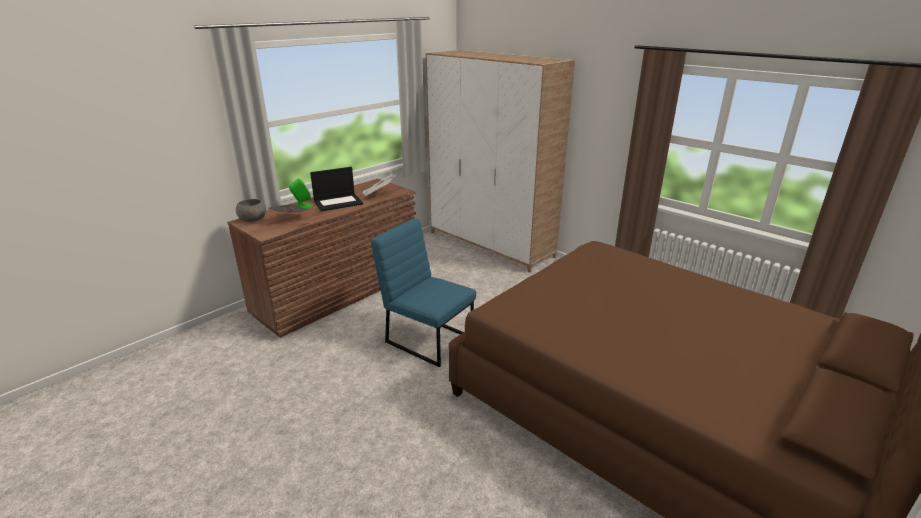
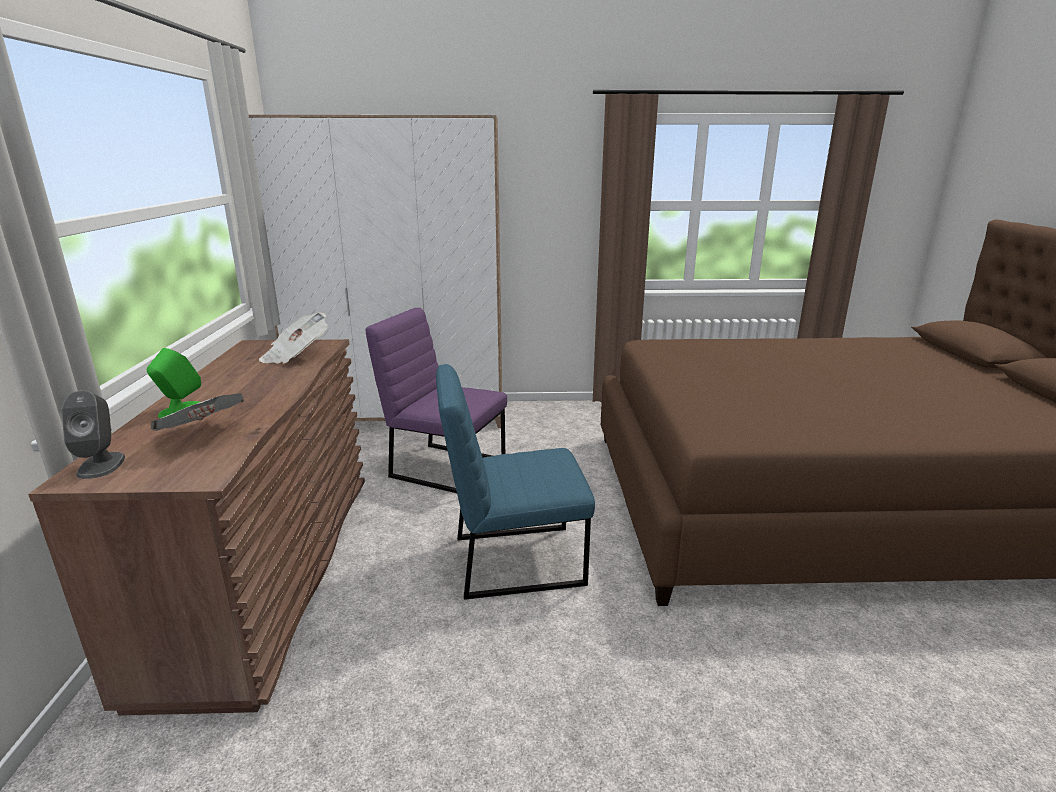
camera: 45 degrees left, 5 degrees down
grey bowl [236,199,266,222] -> grey speaker [61,390,125,479]
laptop [310,167,363,211] -> none
none -> purple chair [365,308,507,493]

